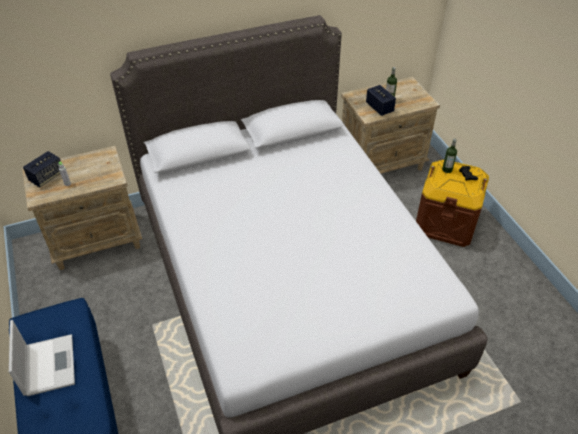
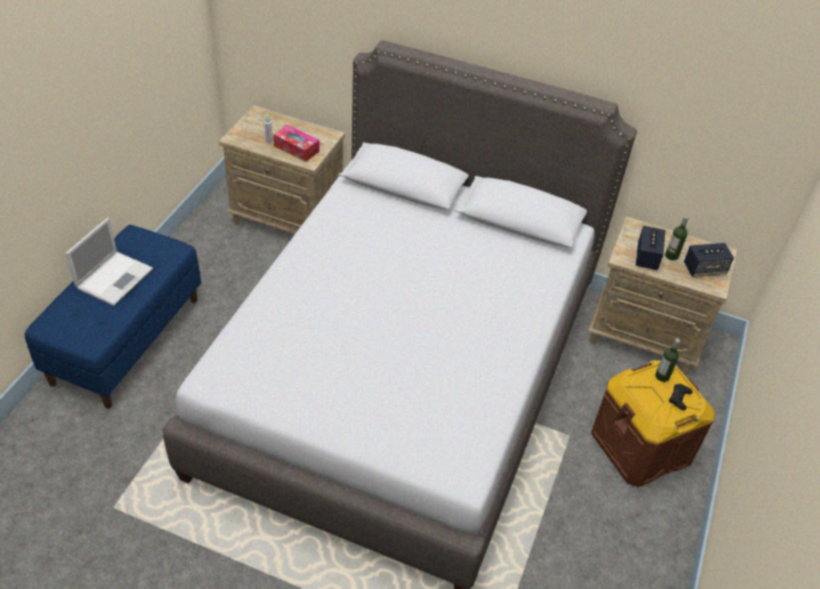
camera: 40 degrees right, 0 degrees up
speaker [23,151,61,187] -> speaker moved to [684,243,734,277]
none -> tissue box [273,125,320,162]

